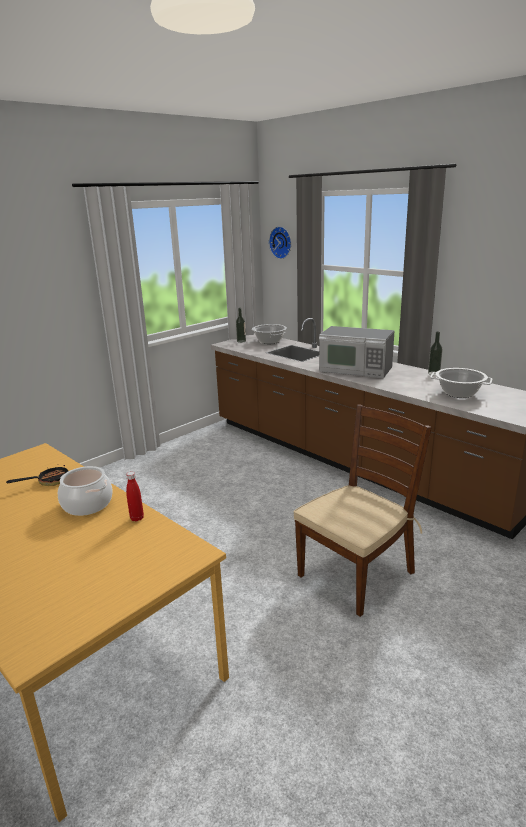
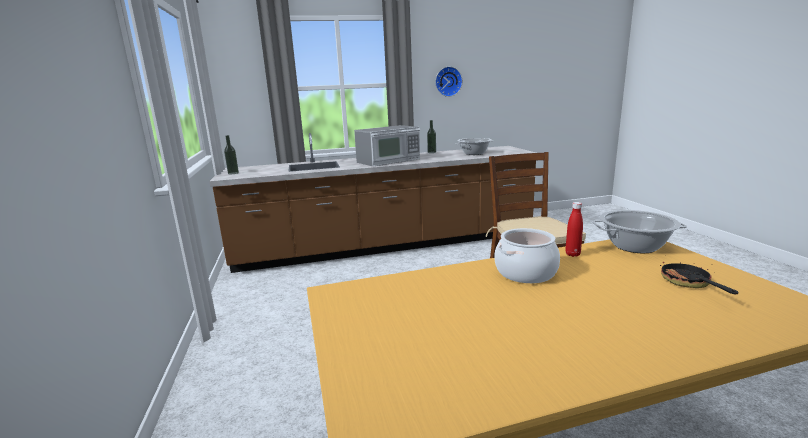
camera: 60 degrees left, 5 degrees down
frying pan [6,465,68,486] -> frying pan moved to [660,262,738,294]
cooking pot [252,324,287,344] -> cooking pot moved to [592,210,687,253]
wall clock [269,226,291,259] -> wall clock moved to [435,66,463,97]

